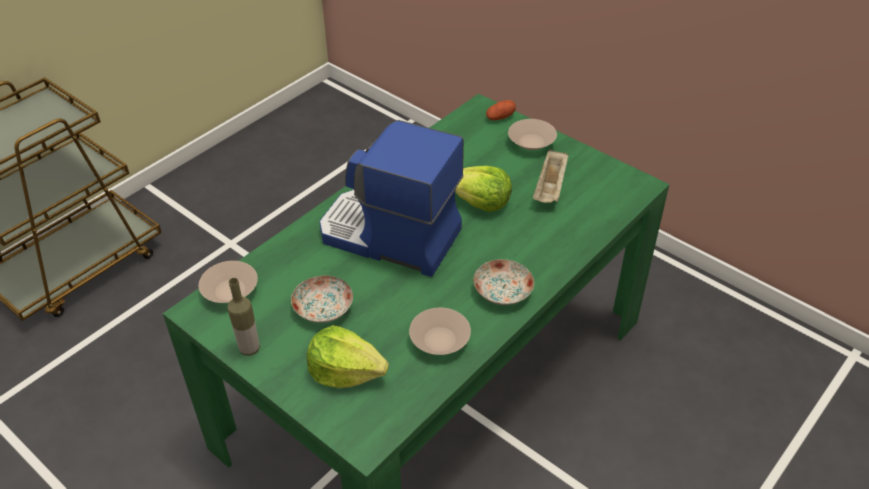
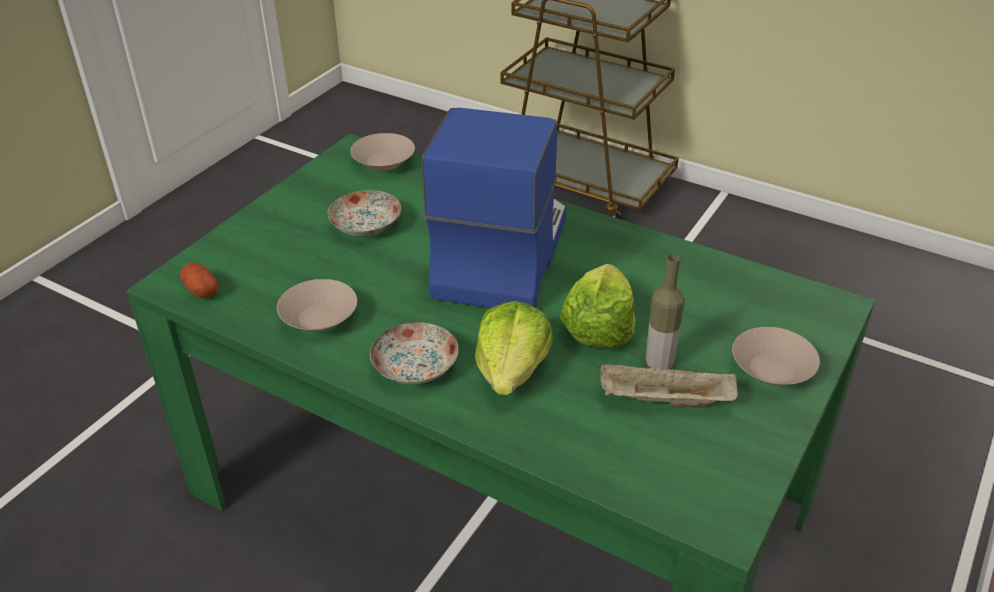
camera: 80 degrees right, 5 degrees down
bottle [227,278,260,355] -> bottle moved to [646,254,685,370]
lettuce [307,325,389,388] -> lettuce moved to [475,301,553,395]
potato [486,100,516,121] -> potato moved to [180,263,219,298]

